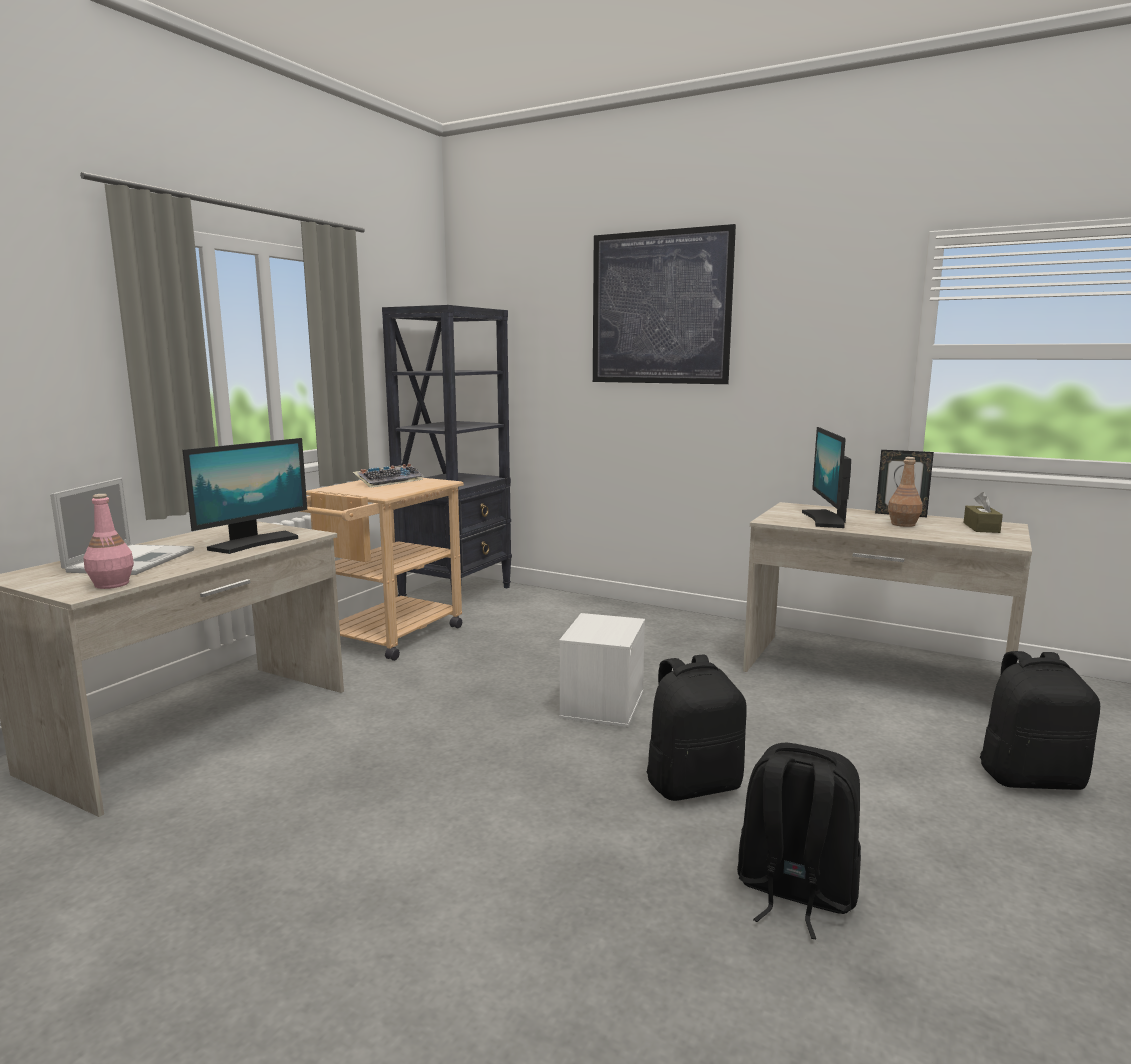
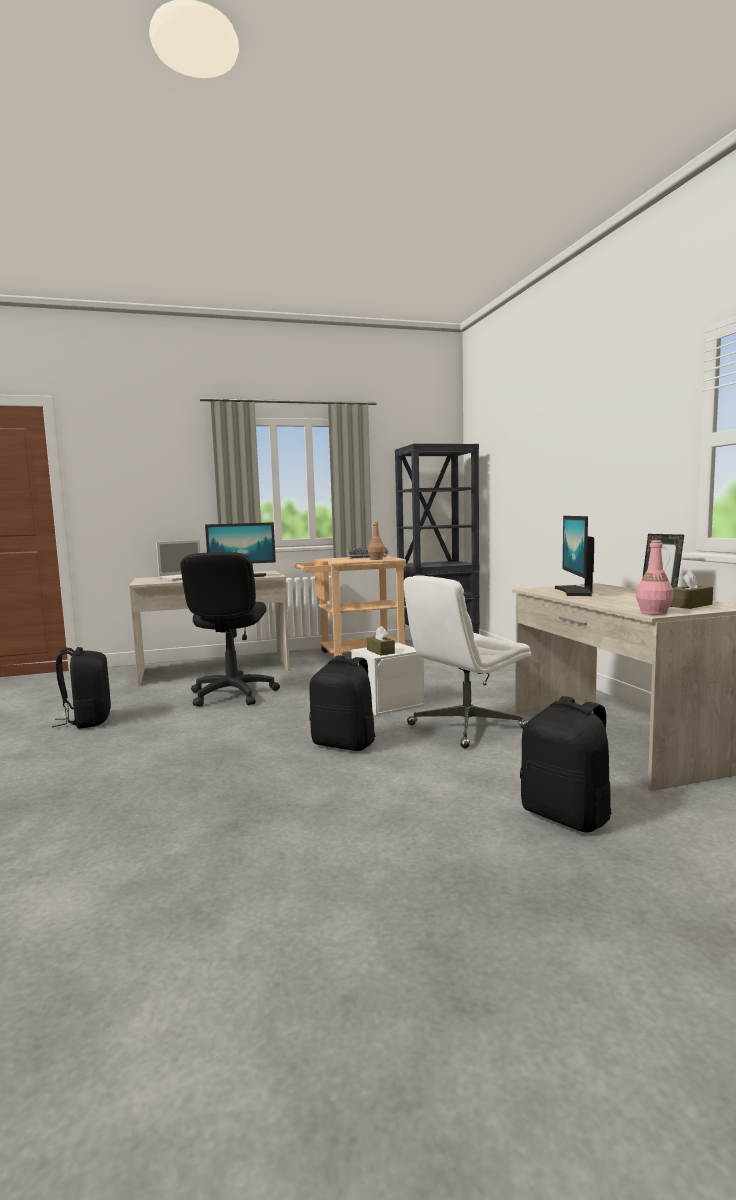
camera: 45 degrees right, 5 degrees down
pink bottle [84,494,134,589] -> pink bottle moved to [636,540,673,615]
picture [593,224,736,384] -> none
black backpack [737,743,861,939] -> black backpack moved to [52,647,111,729]
monitor [802,427,851,528] -> monitor turned 45 degrees counterclockwise [555,516,594,596]
brown bottle [888,457,922,527] -> brown bottle moved to [368,522,385,560]
none -> black office chair [180,552,280,707]
none -> brown tissue box [367,626,395,655]
none -> white office chair [404,575,531,749]

